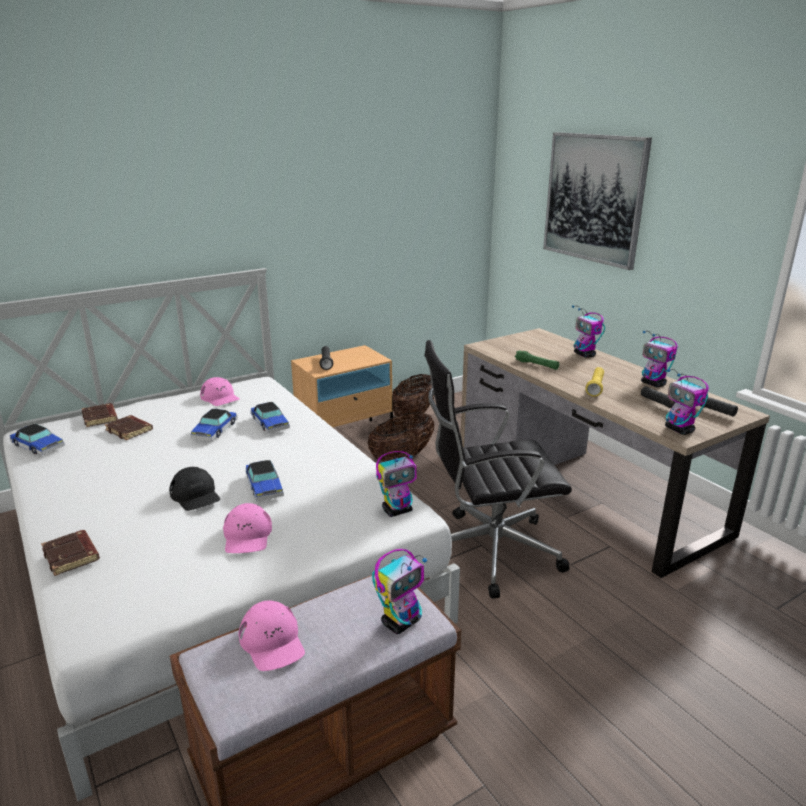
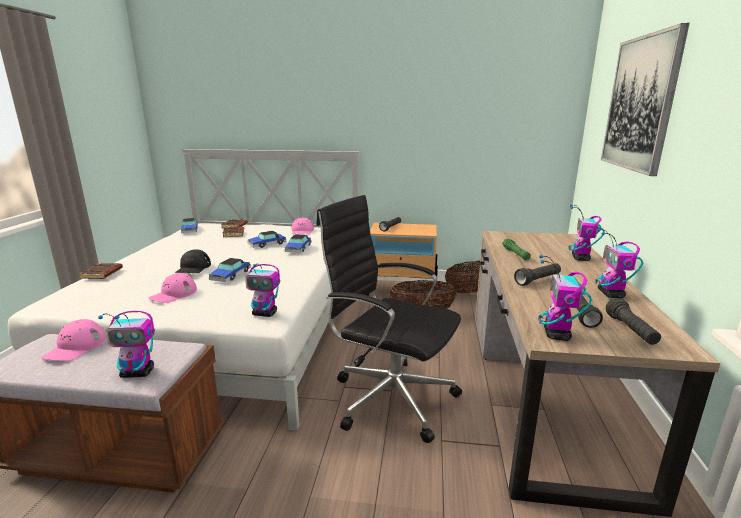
camera: 40 degrees right, 5 degrees down
yellow flashlight [586,367,604,396] -> black flashlight [514,263,561,286]

